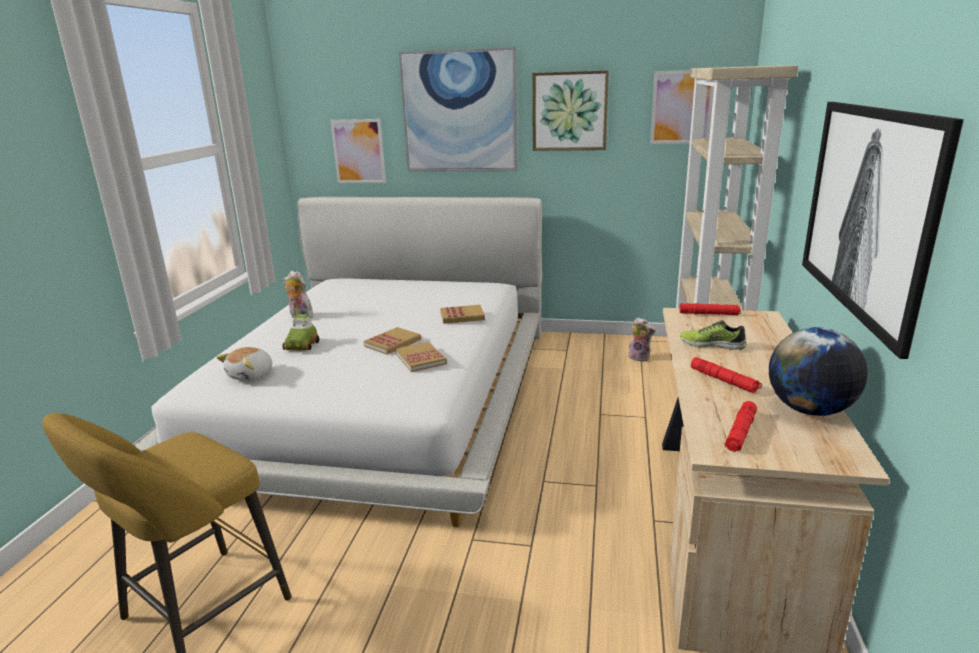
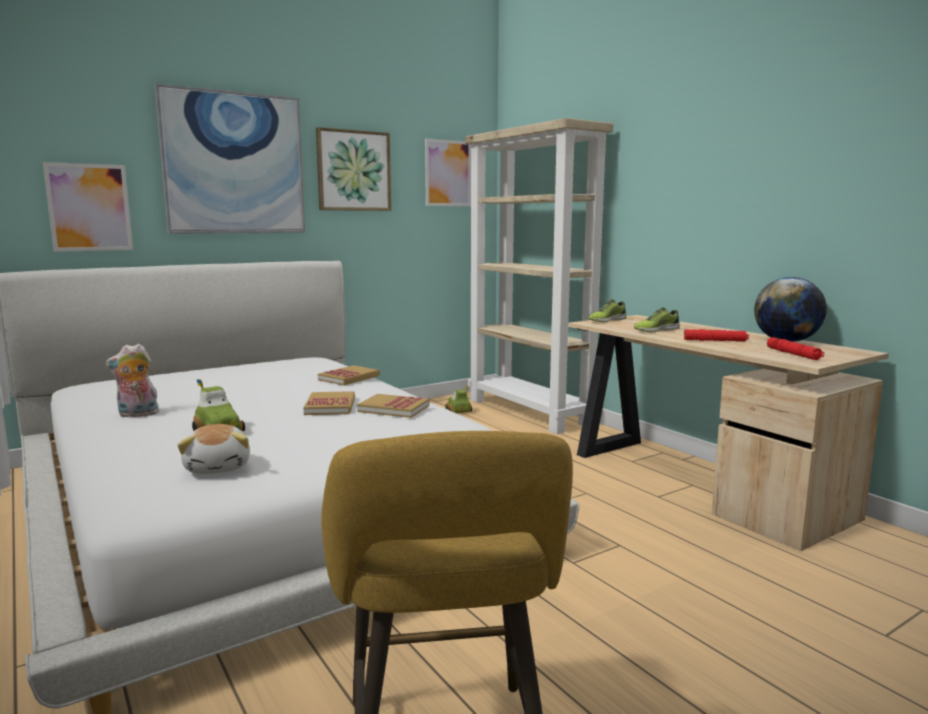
camera: 45 degrees left, 10 degrees down
plush toy [628,317,655,362] -> toy car [445,385,472,413]
red flashlight [680,303,741,315] -> shoe [588,299,627,322]
picture [802,102,964,359] -> none

